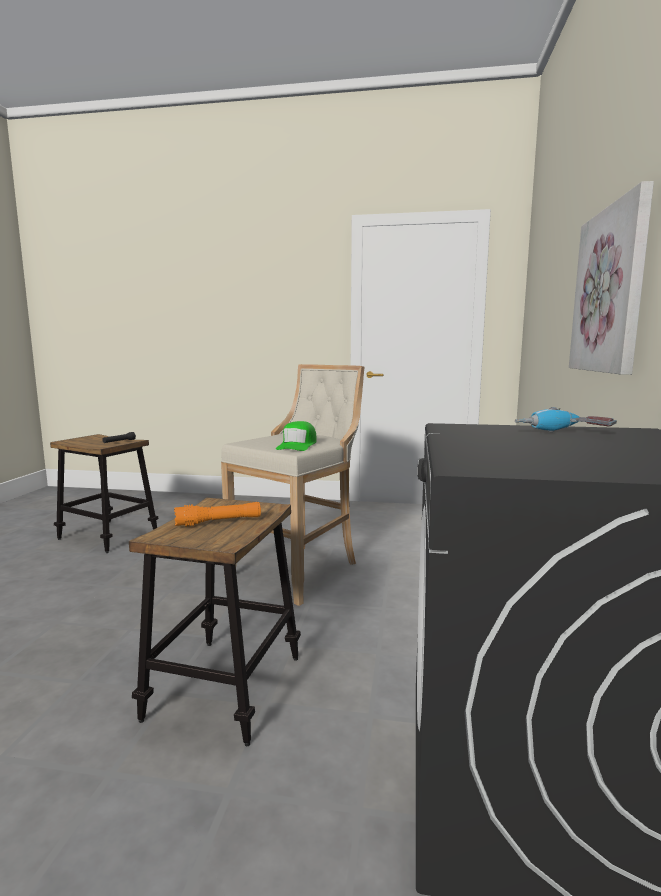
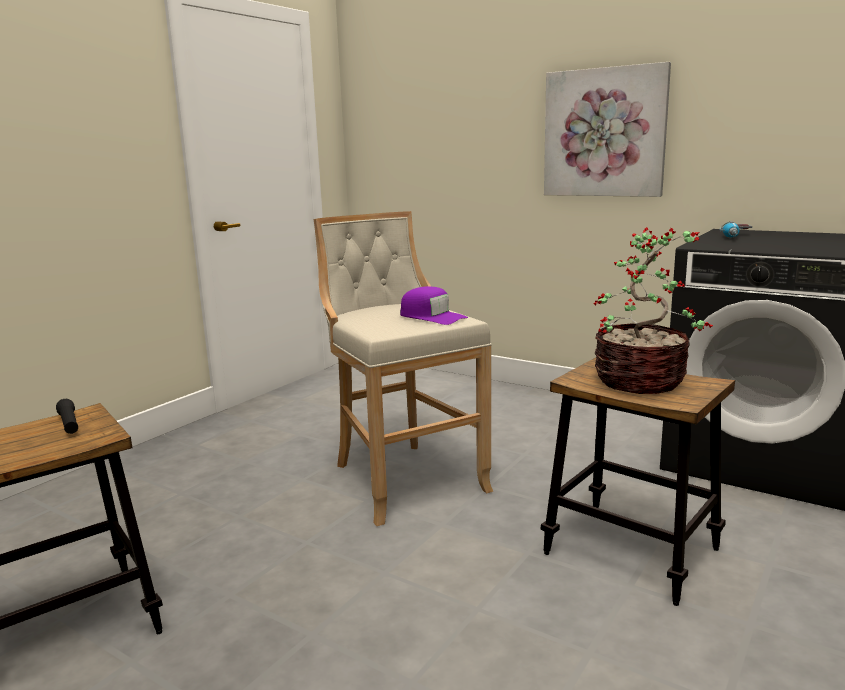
camera: 65 degrees left, 5 degrees up
orange flashlight [174,502,261,527] -> potted plant [593,227,713,394]
green cap [276,421,317,451] -> purple cap [400,286,468,325]

